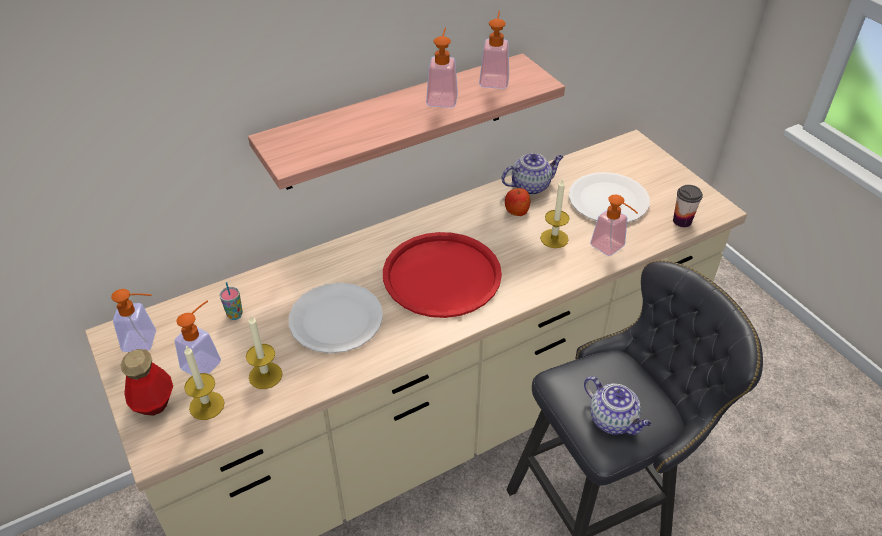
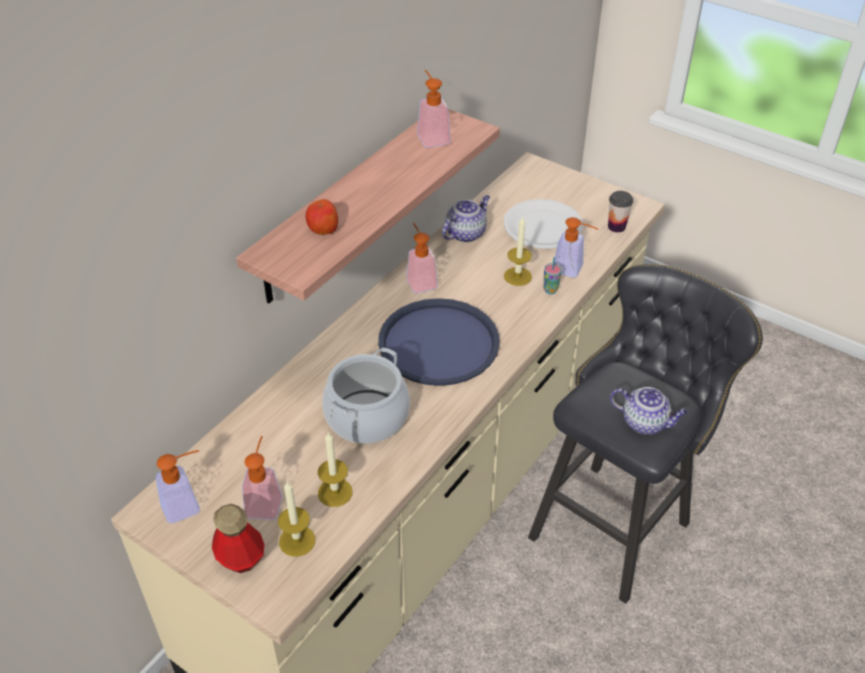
camera: 25 degrees left, 0 degrees up
cup [219,282,243,320] -> cup moved to [544,257,562,294]
white plate [289,283,383,353] -> cooking pot [322,348,410,444]
red tray [383,232,502,318] -> blue tray [378,298,500,386]
soap dispenser [426,28,458,108] -> soap dispenser moved to [406,223,438,293]
apple [505,188,530,216] -> apple moved to [306,199,338,235]

